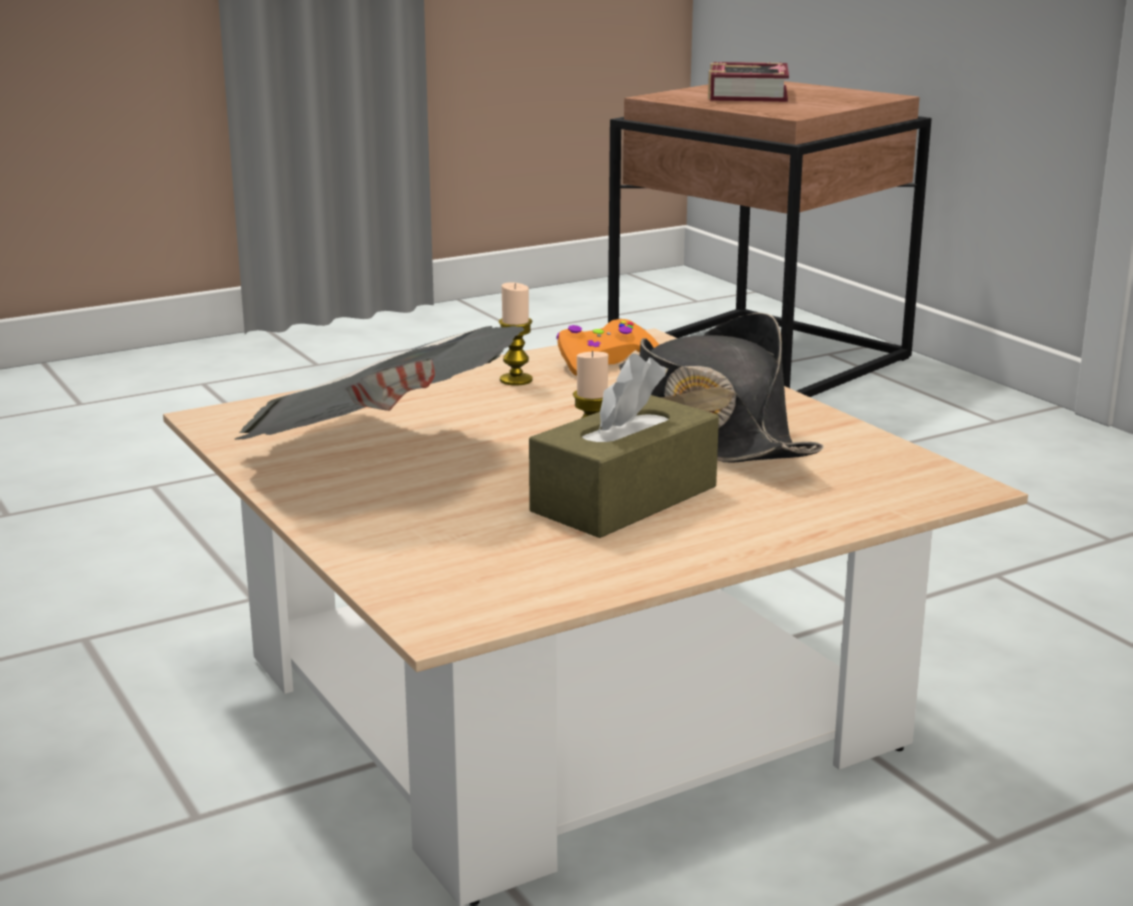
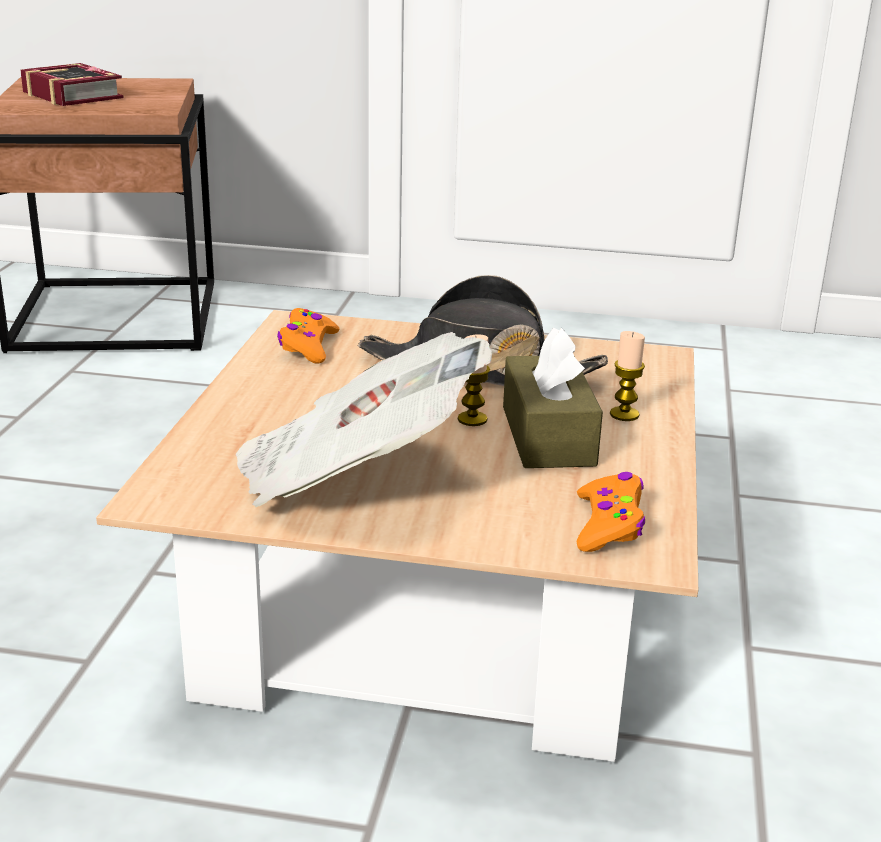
camera: 50 degrees left, 5 degrees up
candle [499,282,533,386] -> candle moved to [610,331,645,421]
none -> orange game controller [577,472,645,552]

